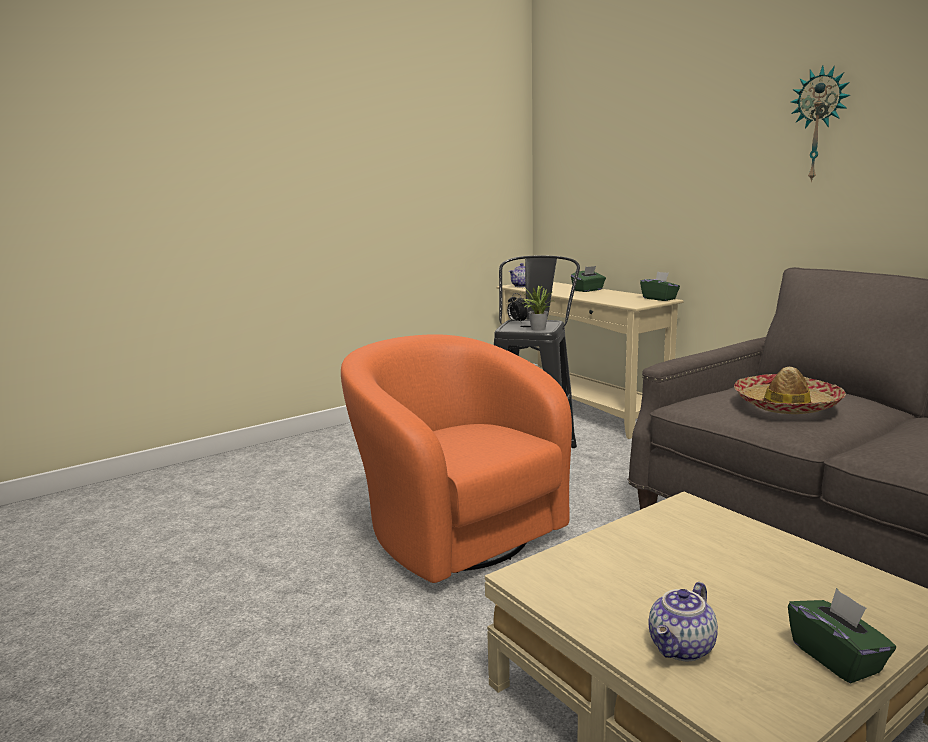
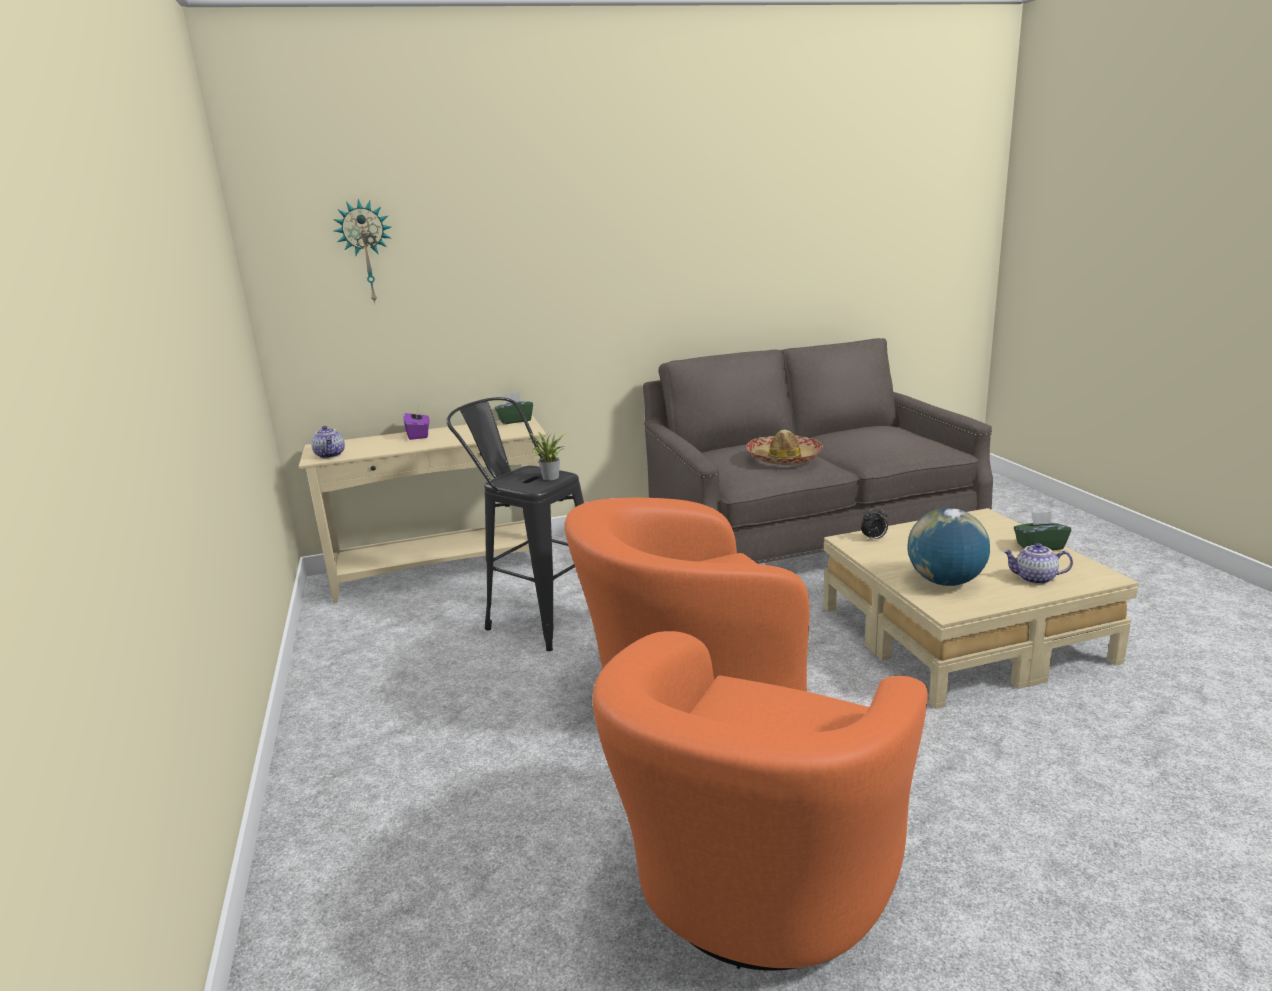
camera: 70 degrees left, 5 degrees up
alarm clock [507,293,528,322] -> alarm clock moved to [861,507,888,541]
green tissue box [571,266,606,292] -> purple tissue box [404,407,429,440]
teapot [648,582,718,661] -> teapot turned 135 degrees clockwise [1003,543,1073,584]
wall clock [791,65,850,182] -> wall clock moved to [333,199,391,303]
none -> orange armchair [593,631,928,971]
none -> globe [907,508,990,586]

